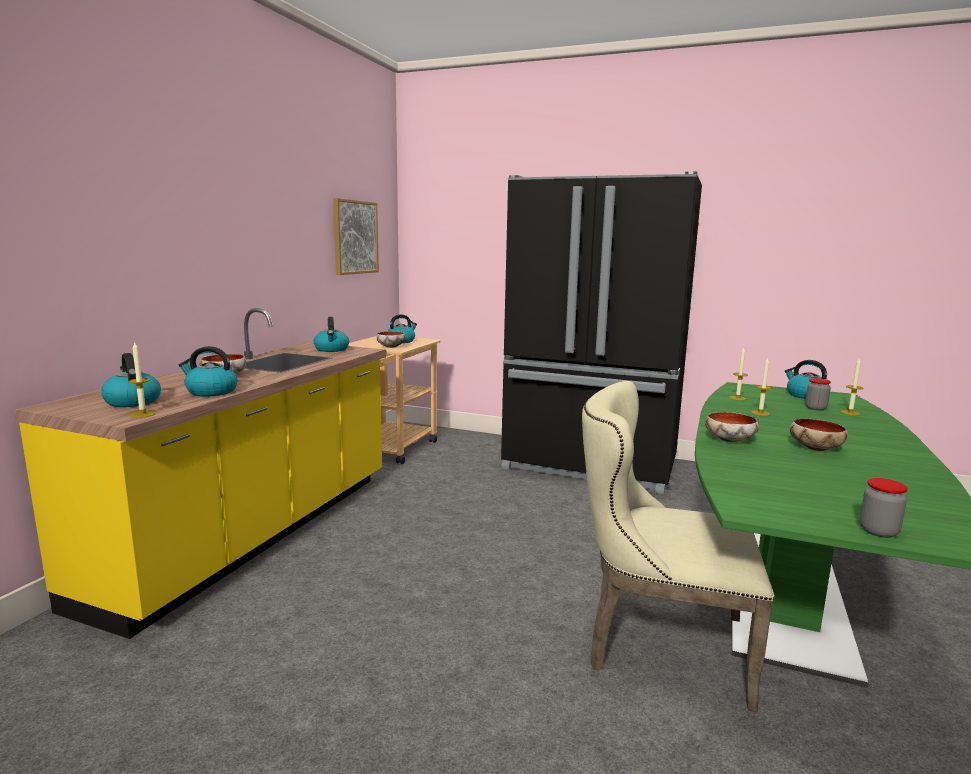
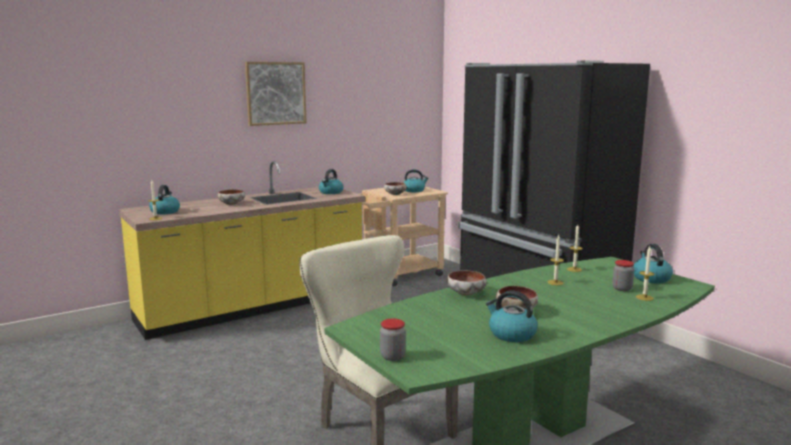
camera: 35 degrees right, 0 degrees up
kettle [178,346,237,397] -> kettle moved to [486,291,538,342]
picture [333,198,379,275] -> picture moved to [245,62,306,126]

